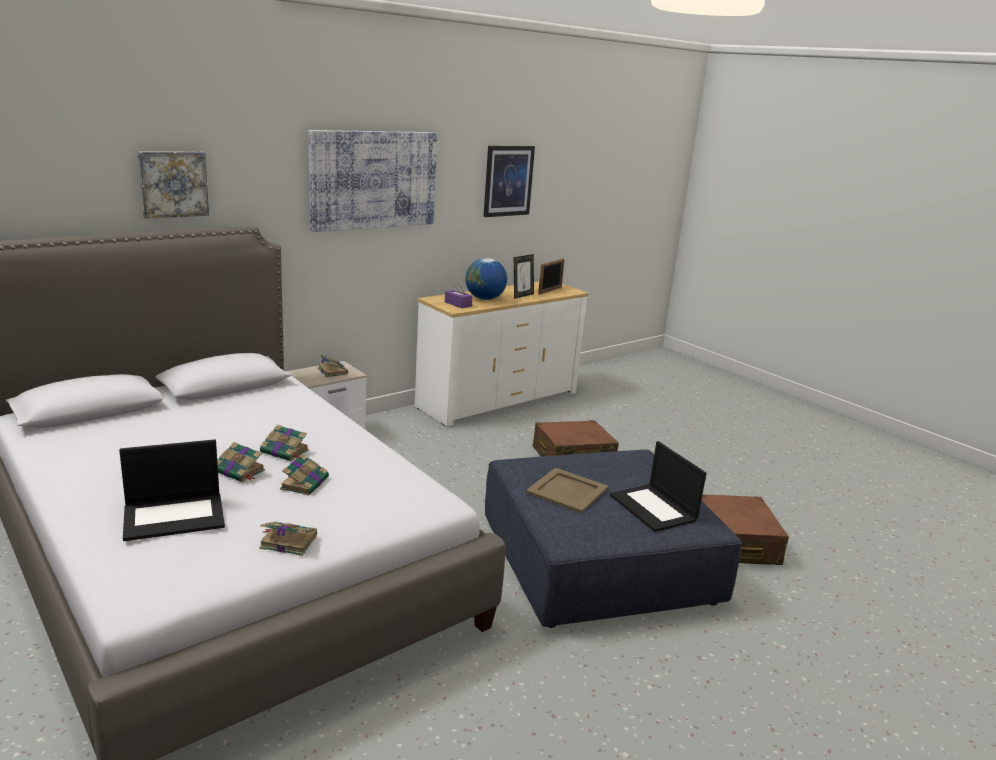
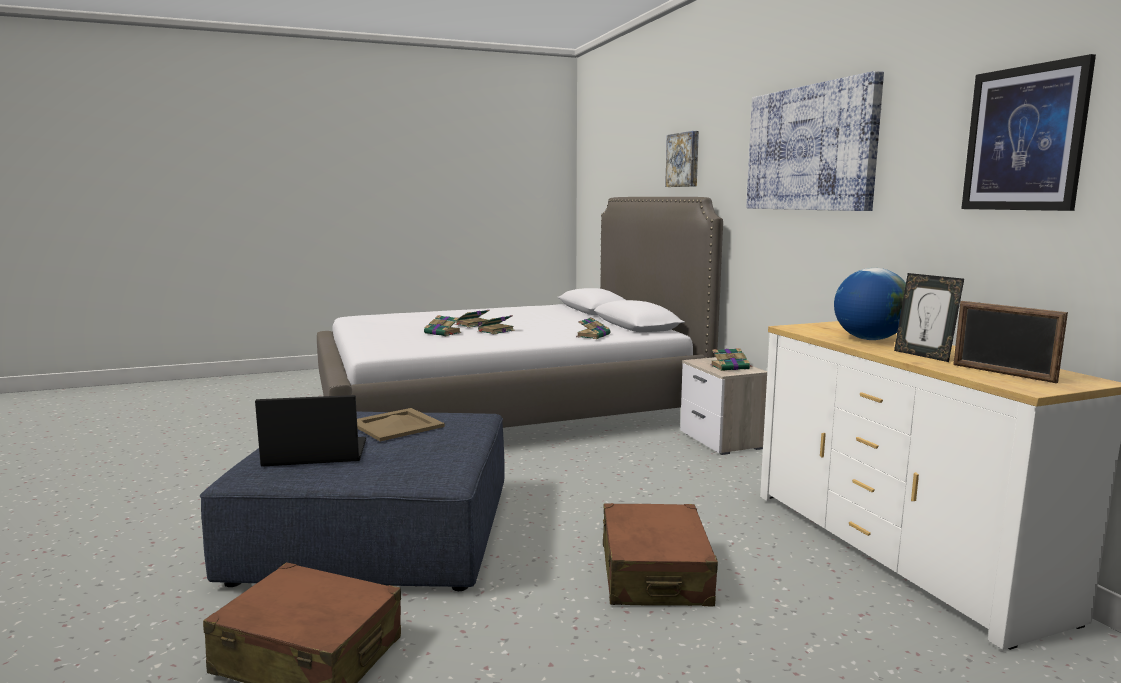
camera: 110 degrees right, 10 degrees down
laptop [119,439,225,541] -> none
book [259,521,317,556] -> book moved to [576,317,610,339]
purple tissue box [445,283,473,308] -> none

